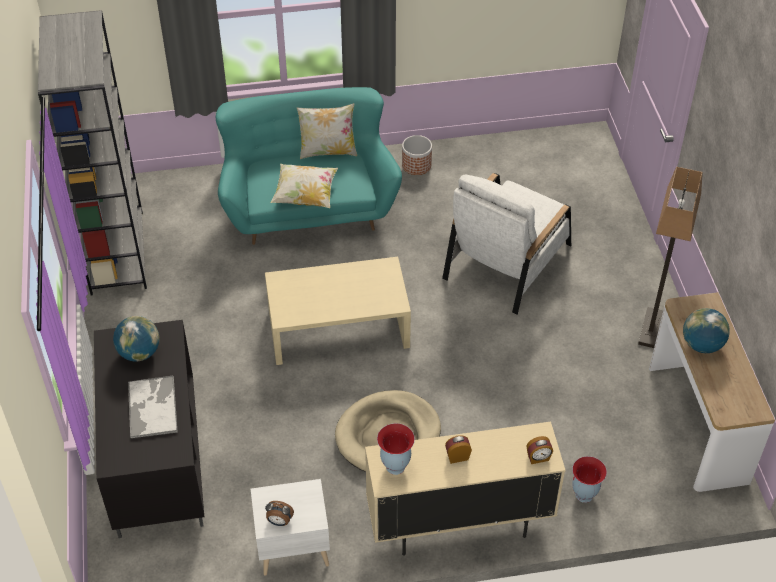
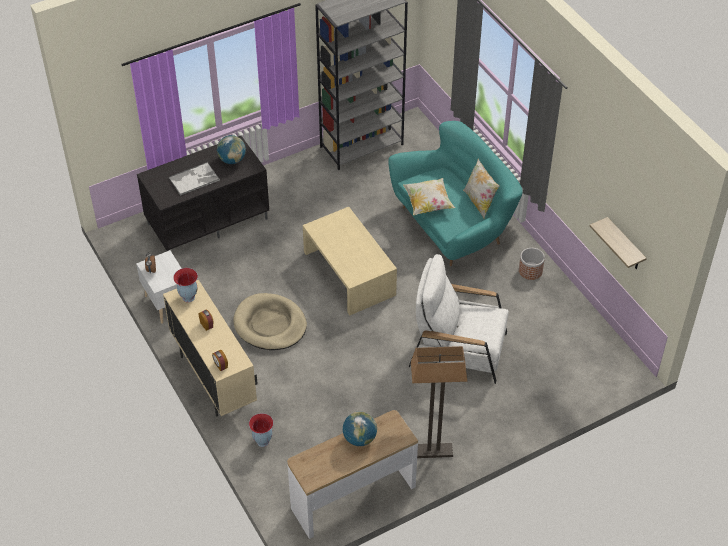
camera: 70 degrees right, 0 degrees up
none -> shelf [590,217,647,269]

